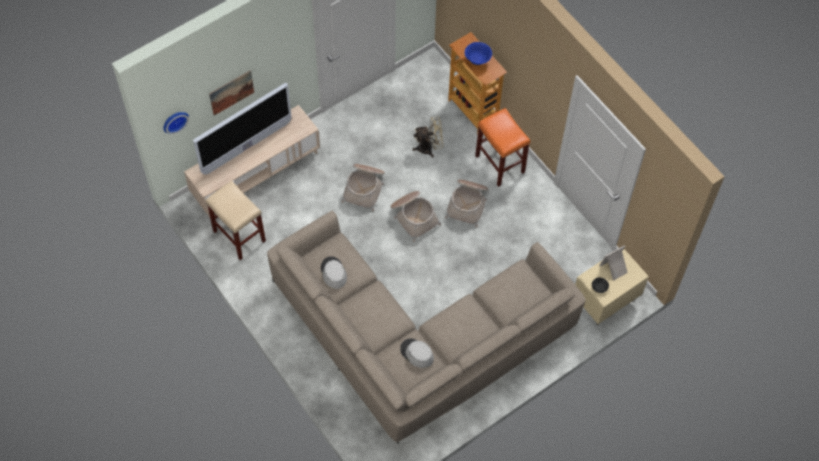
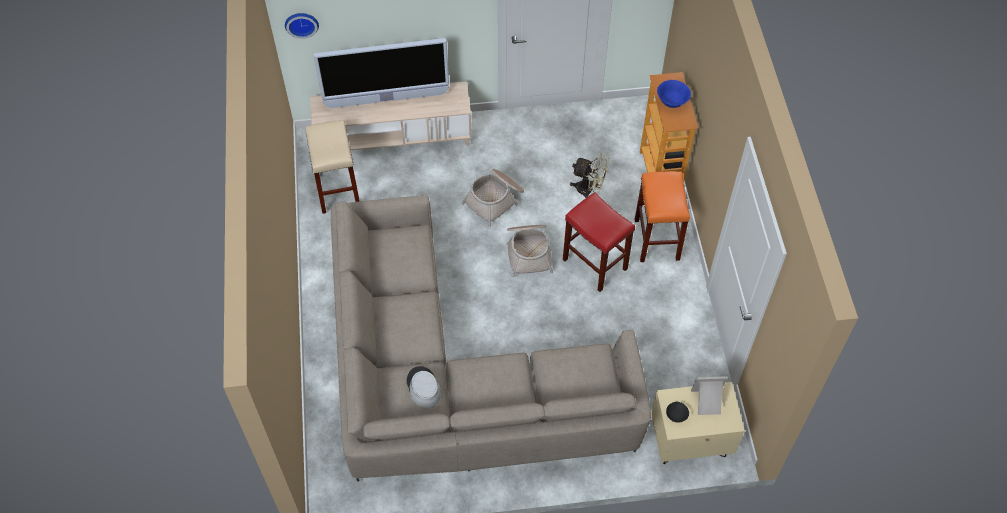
camera: 30 degrees right, 5 degrees down
picture [209,70,254,116] -> none
grey hat [321,256,347,289] -> none
basket [445,180,489,228] -> red stool [563,192,635,292]

